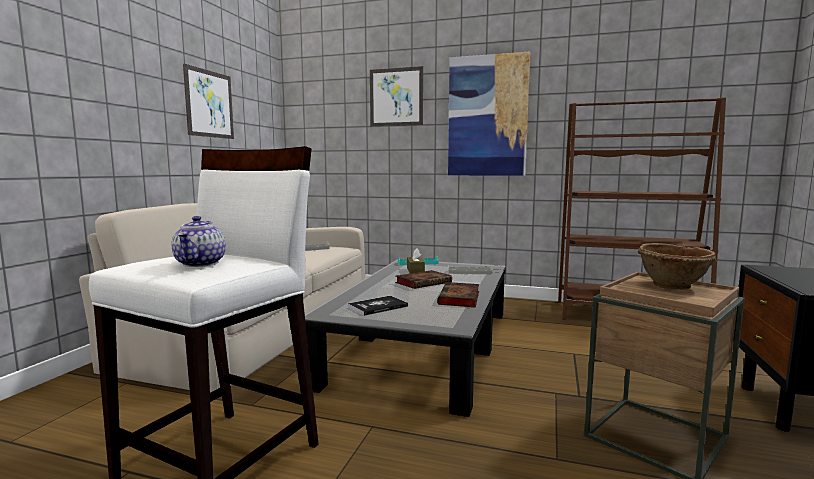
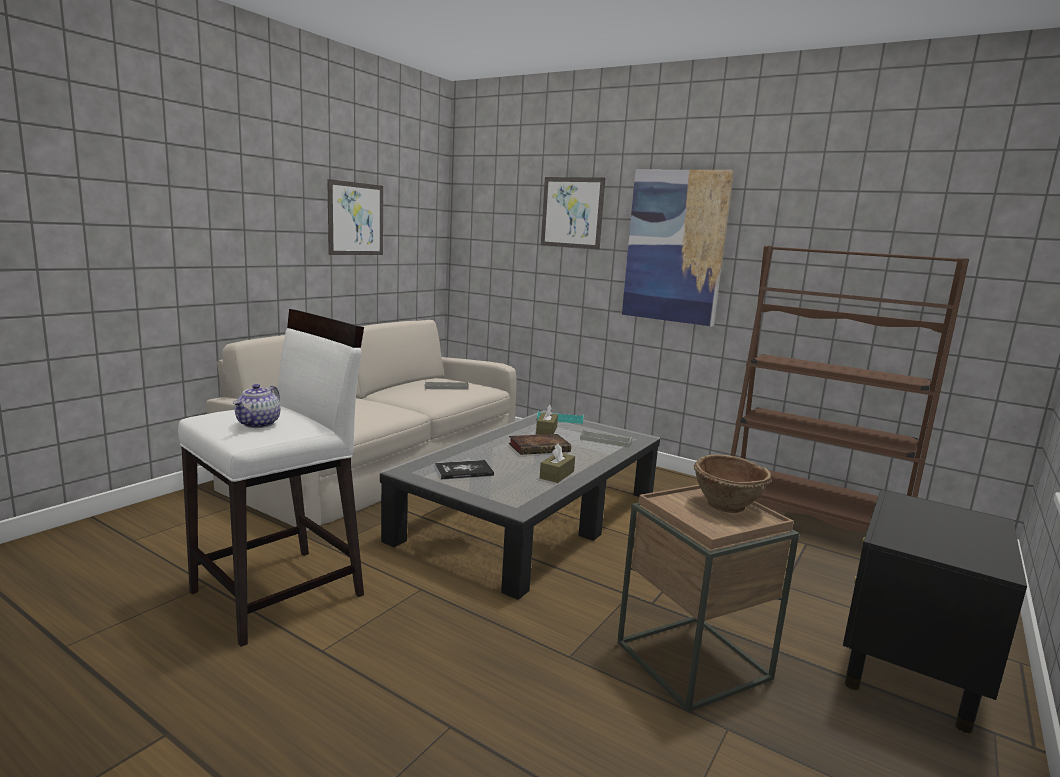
camera: 15 degrees right, 5 degrees up
book [437,282,479,307] -> brown tissue box [540,444,575,483]

